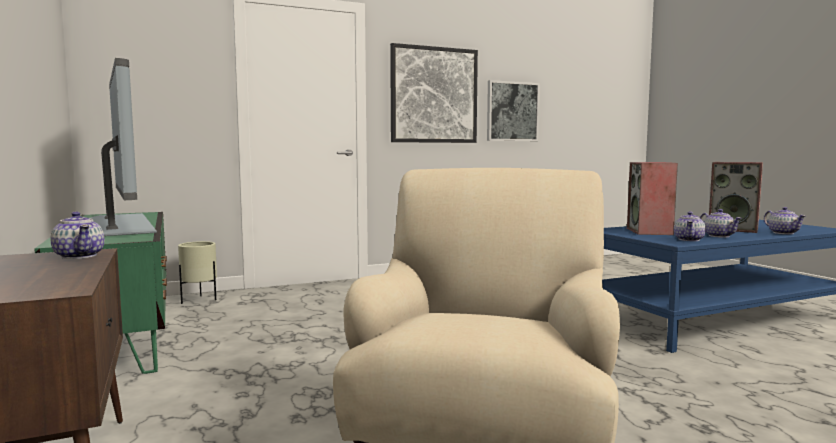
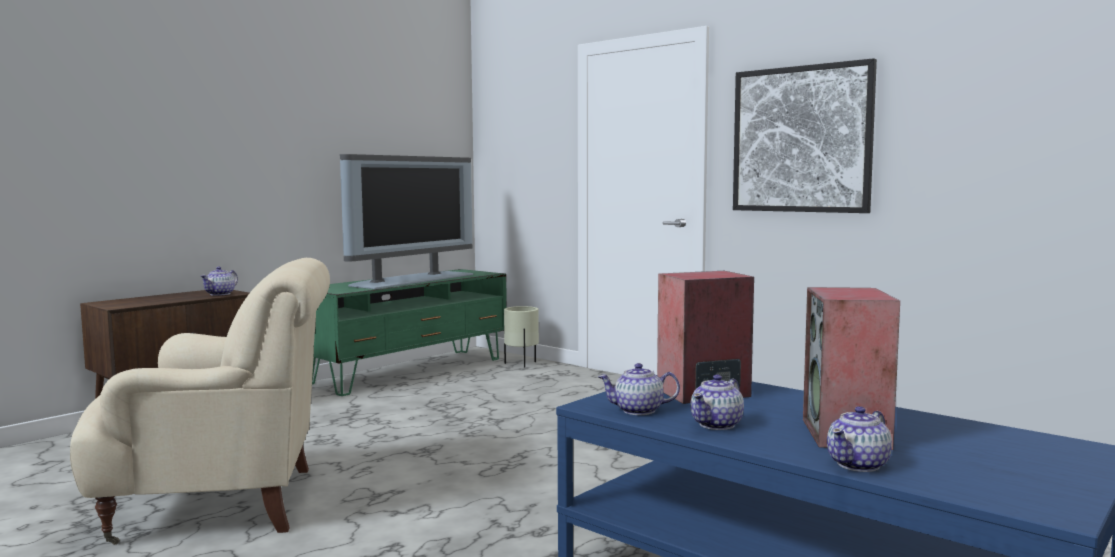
camera: 65 degrees right, 0 degrees up
picture [487,80,540,141] -> none

